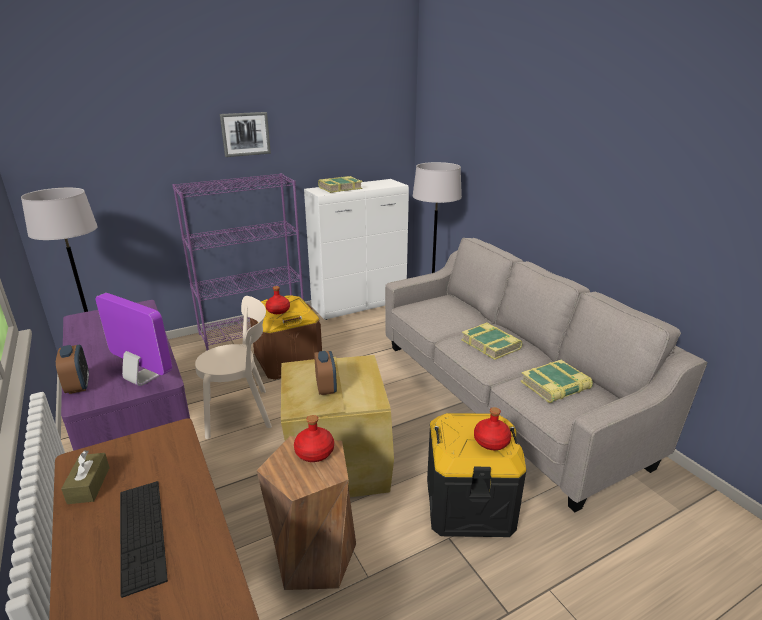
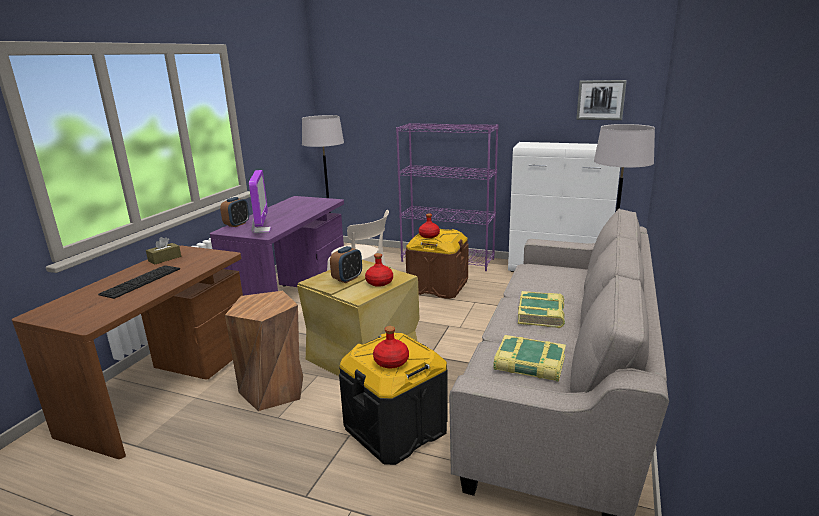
camera: 50 degrees right, 5 degrees down
picture [220,112,271,157] -> picture moved to [576,80,627,120]
red bottle [294,415,334,462] -> red bottle moved to [365,253,393,287]
book [318,176,363,193] -> none

